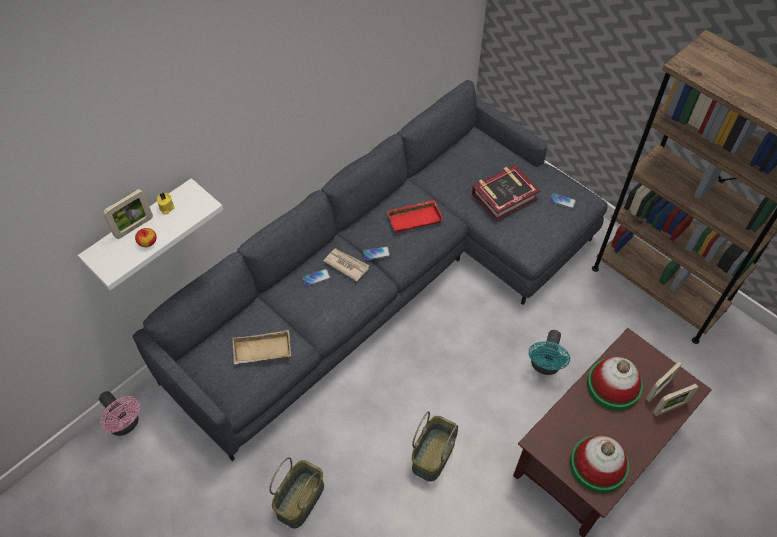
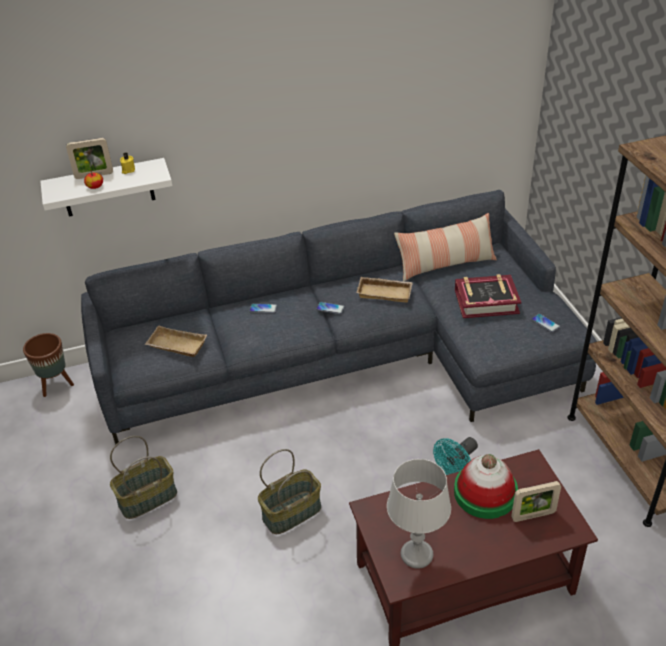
camera: 30 degrees right, 15 degrees down
pink fan [99,391,140,436] -> brown planter [23,333,74,397]
newspaper [323,248,369,282] -> none
red tray [387,200,443,233] -> beige tray [357,277,413,302]
hat [570,435,629,493] -> grey table lamp [387,459,451,569]
picture frame [653,384,699,416] -> none
none -> pillow [394,213,497,282]

